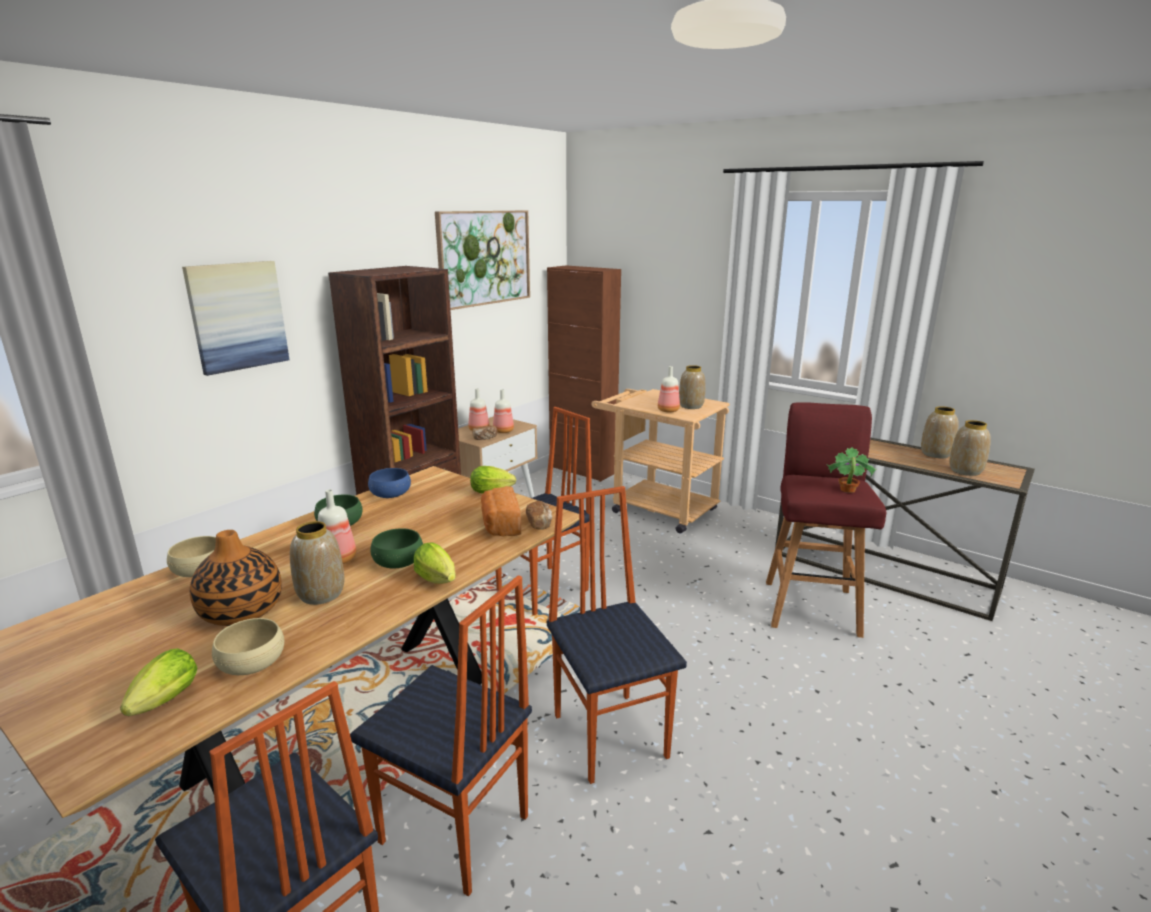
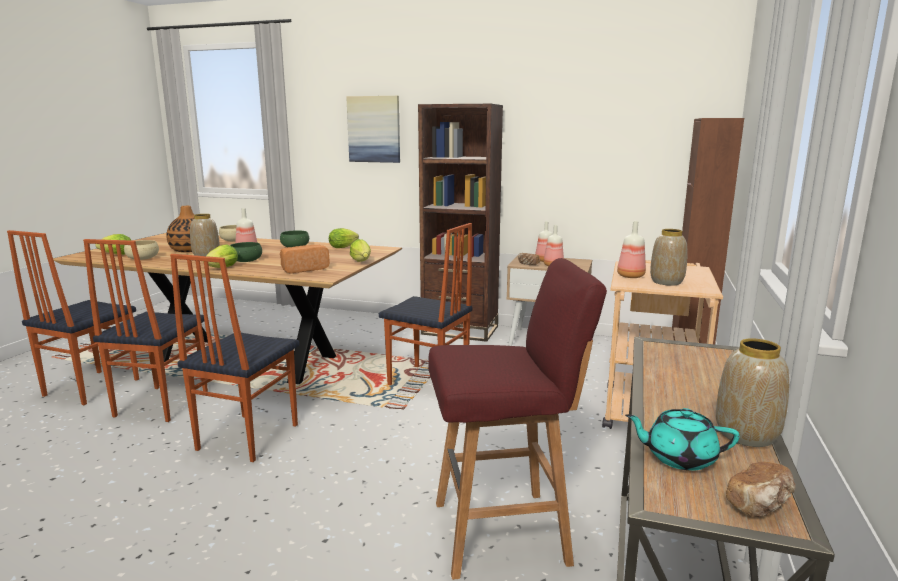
camera: 70 degrees right, 5 degrees down
blue bowl [368,468,411,498] -> lettuce [329,228,359,248]
picture [435,211,530,310] -> none
bread [526,501,552,530] -> bread moved to [726,461,796,517]
chair [547,486,687,784] -> chair turned 150 degrees clockwise [170,254,299,462]
potted plant [826,447,876,493] -> none
vase [949,420,991,476] -> turquoise teapot [625,408,740,471]

